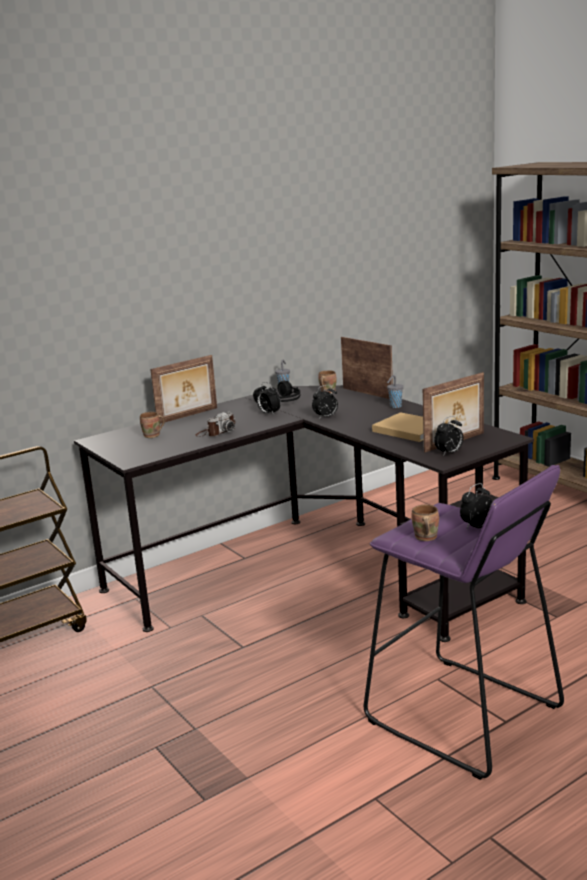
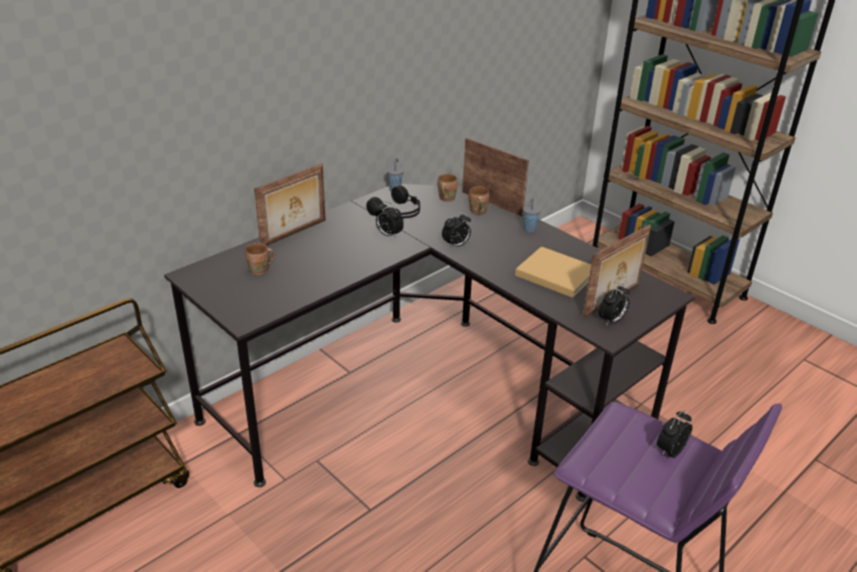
camera: 10 degrees left, 15 degrees up
camera [195,412,235,437] -> none
brown mug [412,505,439,541] -> brown mug moved to [469,187,490,215]

